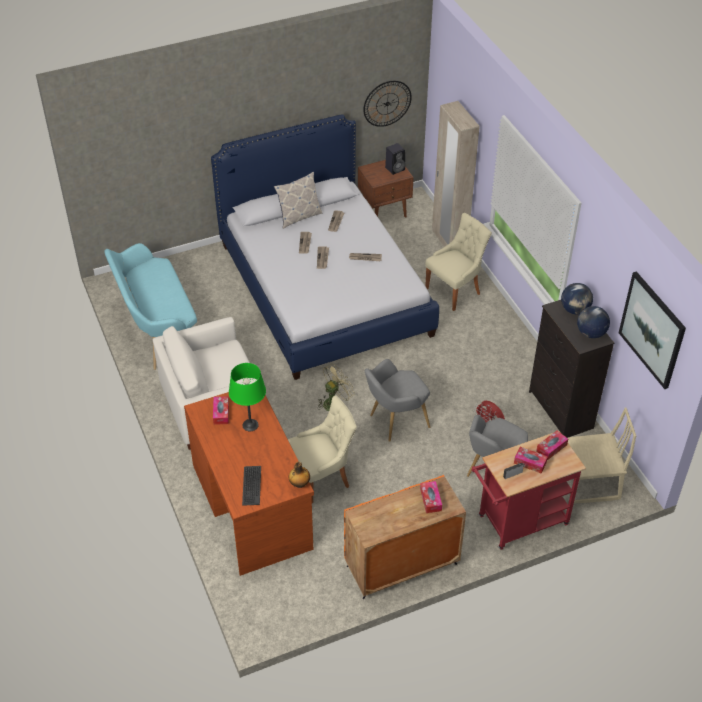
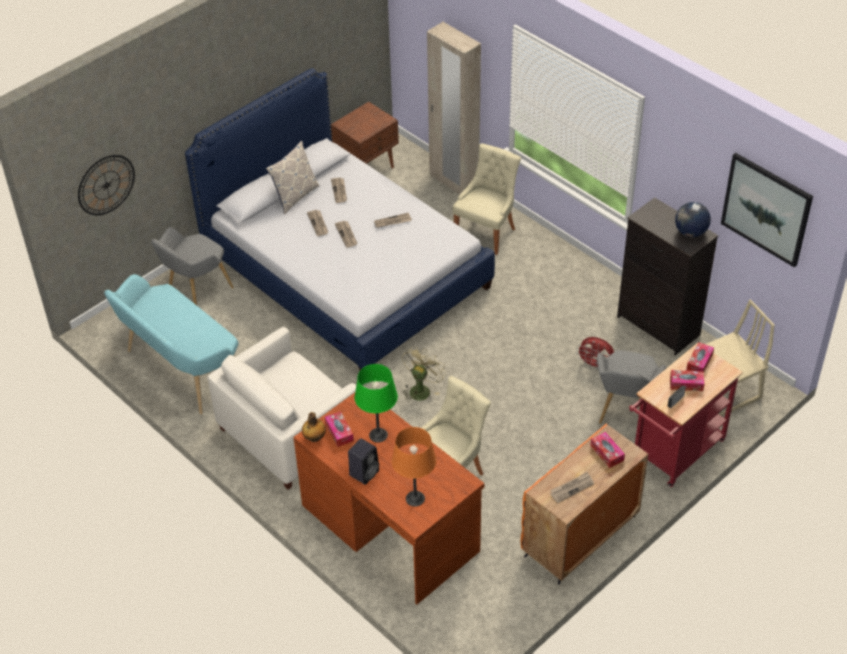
camera: 20 degrees left, 0 degrees up
keyboard [242,466,261,506] -> orange table lamp [392,427,437,507]
bottle [289,461,310,488] -> bottle moved to [302,412,326,442]
wall clock [363,81,412,127] -> wall clock moved to [78,155,135,215]
grey armchair [365,359,430,442] -> grey armchair moved to [151,227,234,305]
black speaker [385,143,405,175] -> black speaker moved to [348,438,379,485]
globe [561,283,593,315] -> none
none -> newspaper [550,472,594,503]

